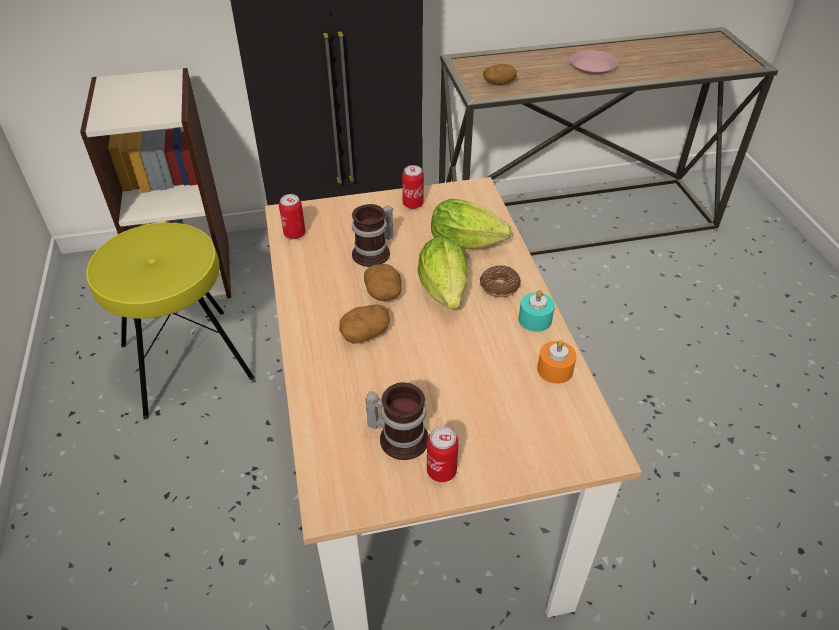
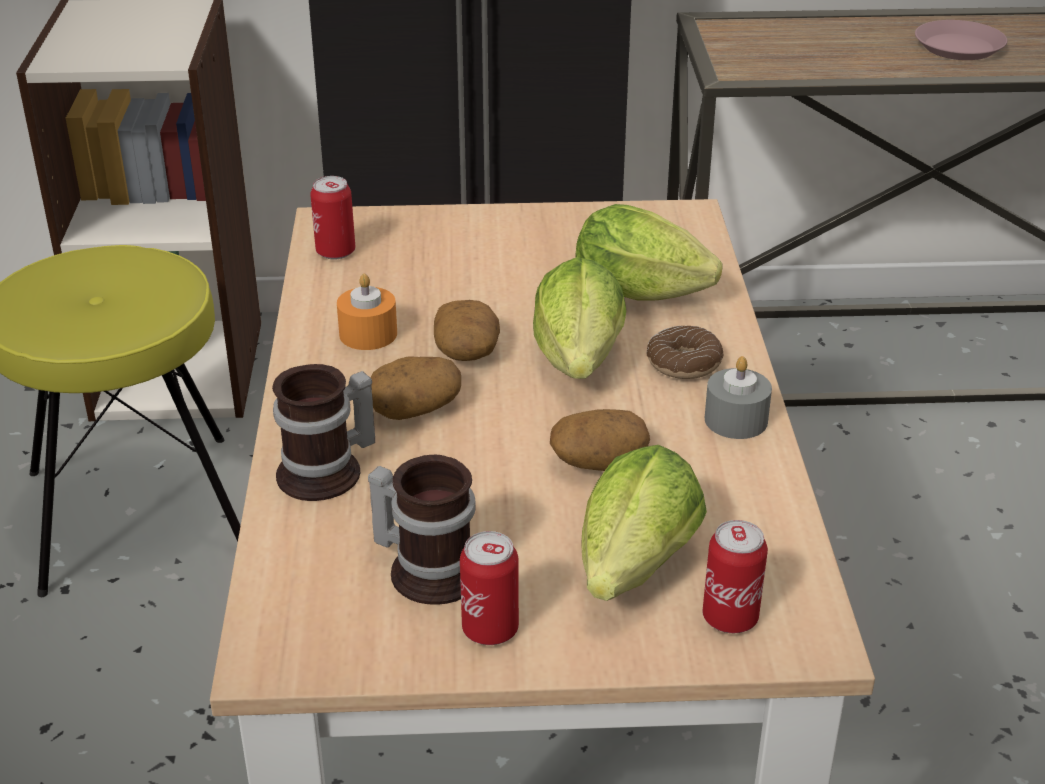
camera: 10 degrees right, 10 degrees down
mug [352,204,393,267] -> mug moved to [272,364,375,501]
can [402,165,424,209] -> can moved to [702,520,768,633]
potato [483,64,517,85] -> potato moved to [550,409,650,471]
turquoise candle [519,290,555,332] -> grey candle [705,356,772,439]
orange candle [537,340,577,384] -> orange candle moved to [337,274,397,350]
none -> lettuce [581,445,707,601]

